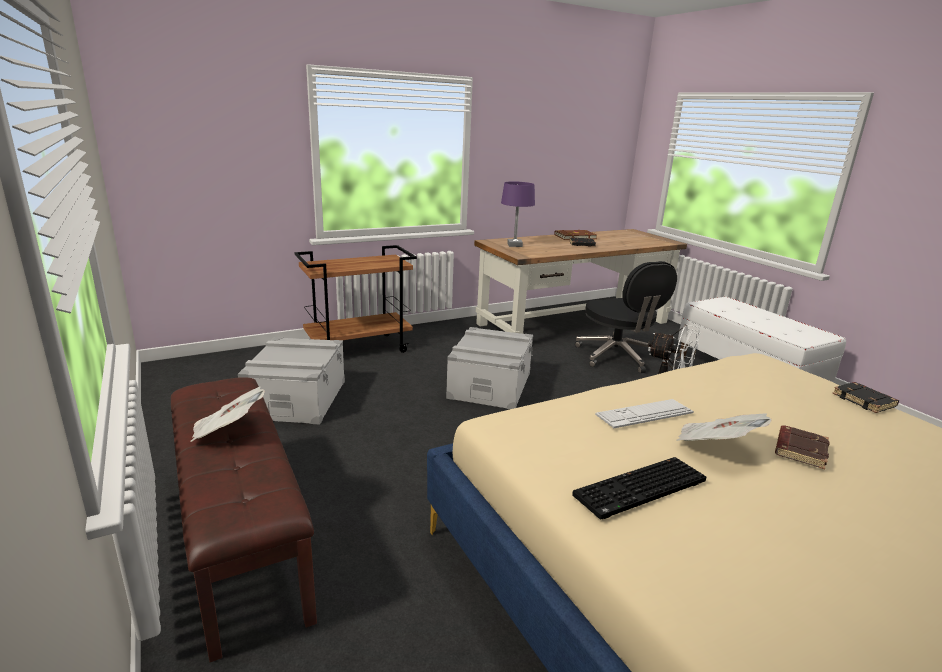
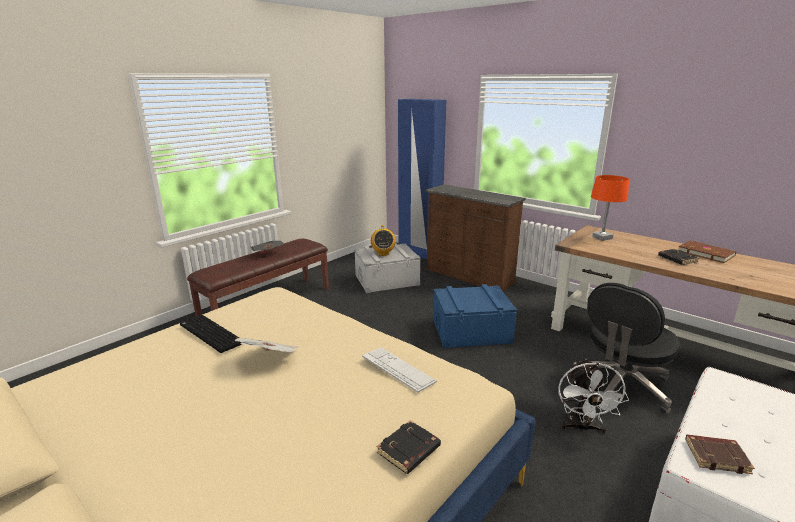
camera: 70 degrees right, 0 degrees up
brown cart [294,245,417,353] -> brown dresser [426,184,525,291]
grey storage box [446,327,533,409] -> blue storage box [433,284,517,348]
purple table lamp [501,182,535,247] -> orange table lamp [591,175,629,241]
keyboard [595,399,694,428] -> keyboard moved to [362,347,437,393]
brown book [775,425,830,469] -> brown book moved to [685,435,755,474]
none -> radio [371,225,396,256]
none -> blue wardrobe [398,99,446,260]

